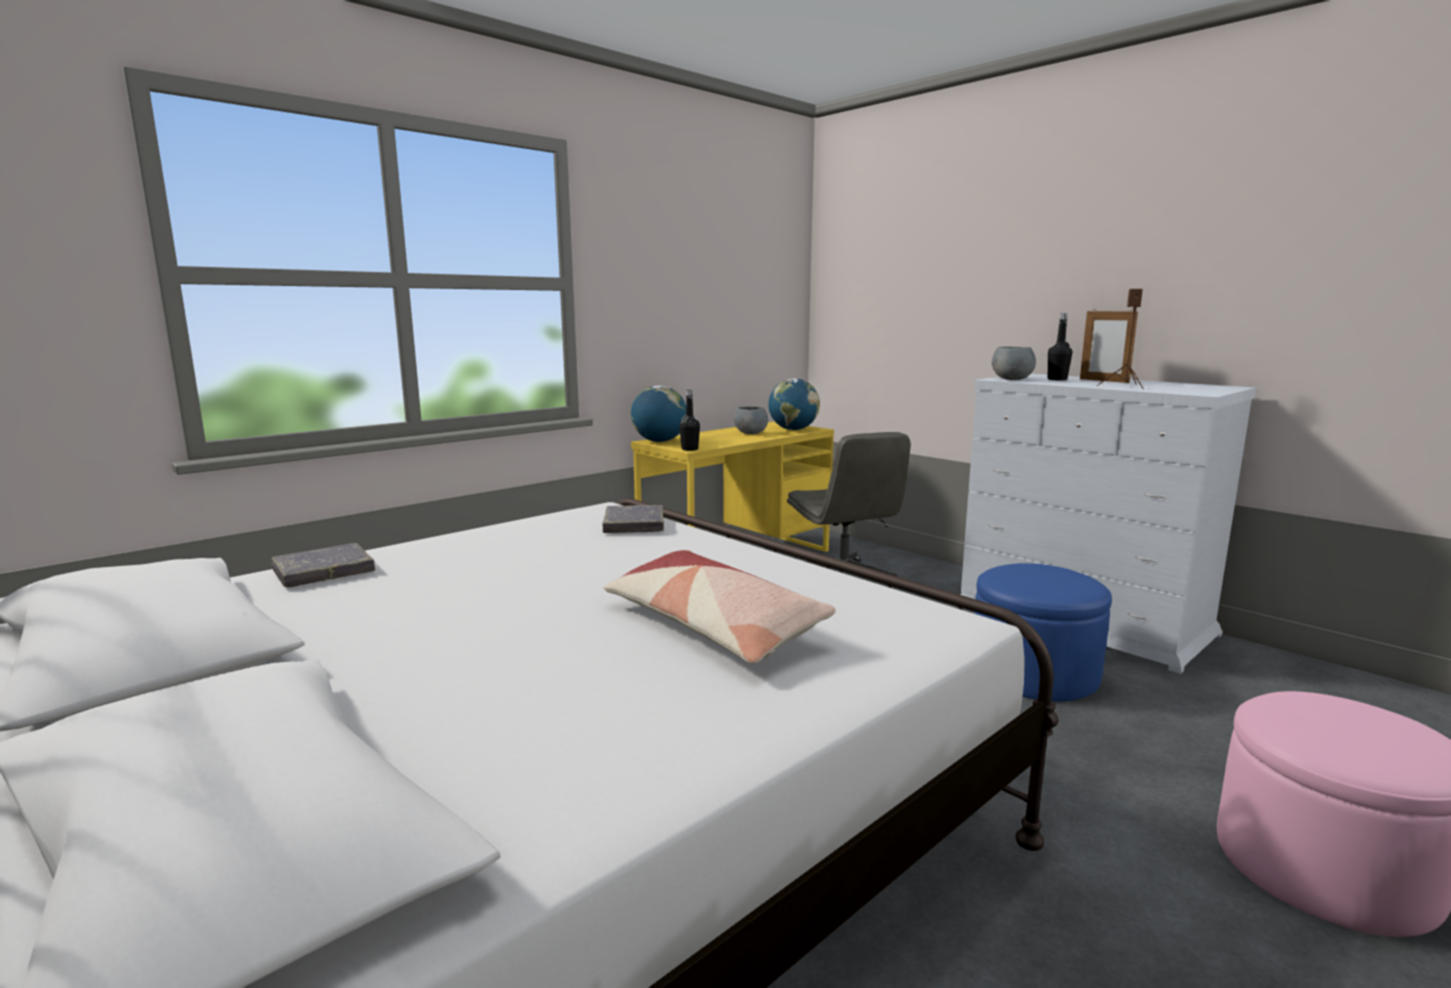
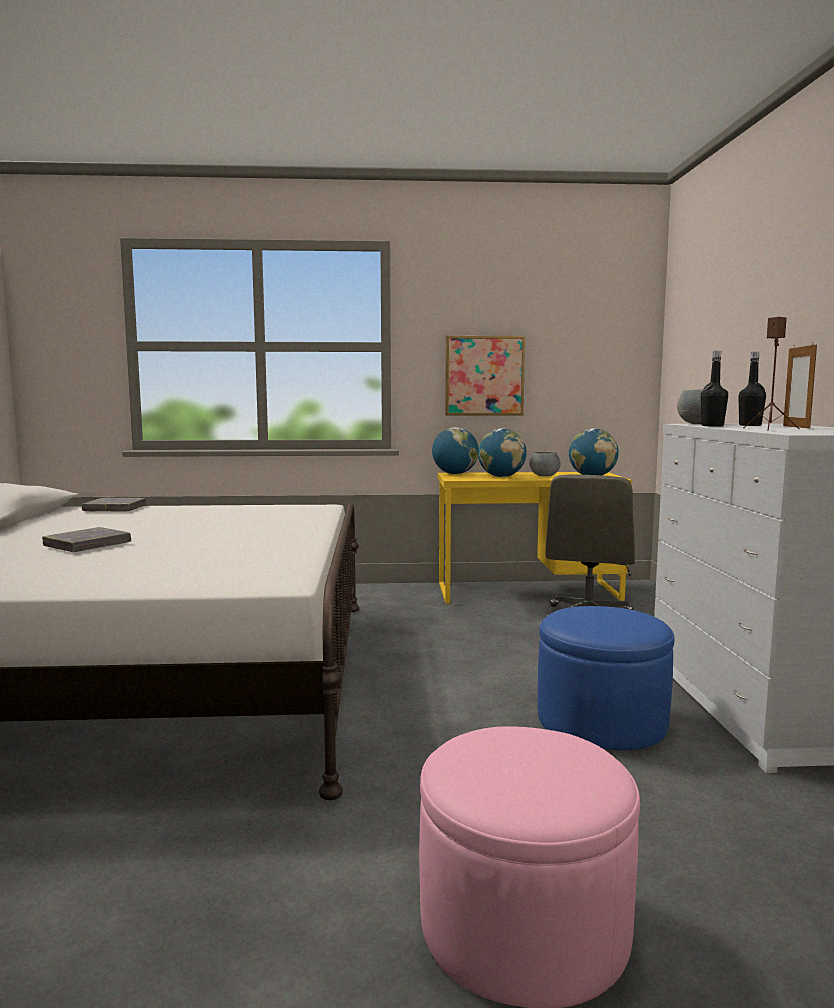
camera: 40 degrees right, 5 degrees down
grey book [603,505,664,533] -> grey book moved to [42,527,131,552]
pillow [603,550,836,664] -> none
black bottle [679,390,700,451] -> black bottle moved to [701,351,728,426]
none -> picture [445,336,525,416]
none -> globe [478,428,527,477]

